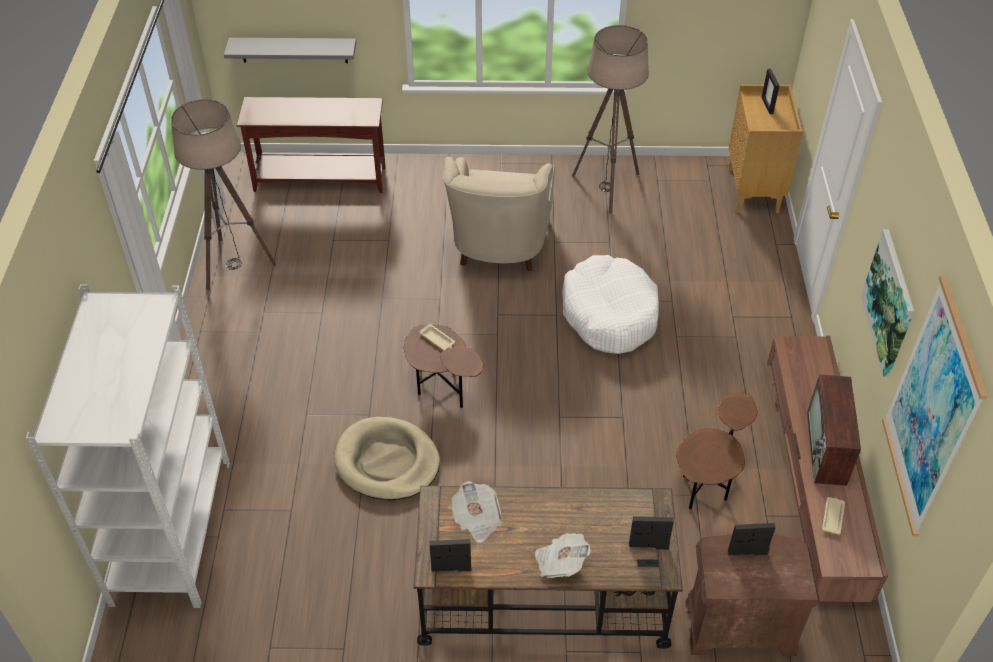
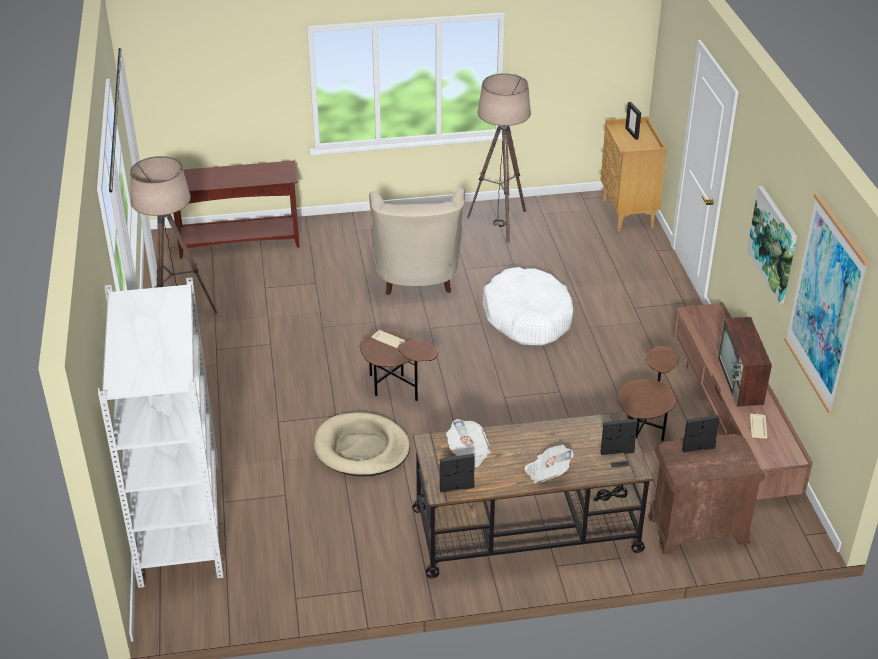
camera: 10 degrees left, 10 degrees down
grey shelf [224,38,356,63] -> none

